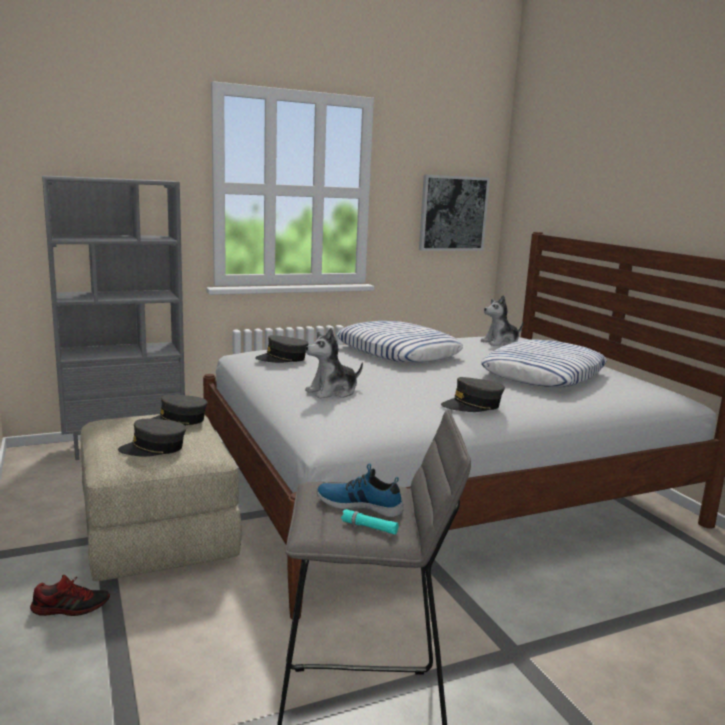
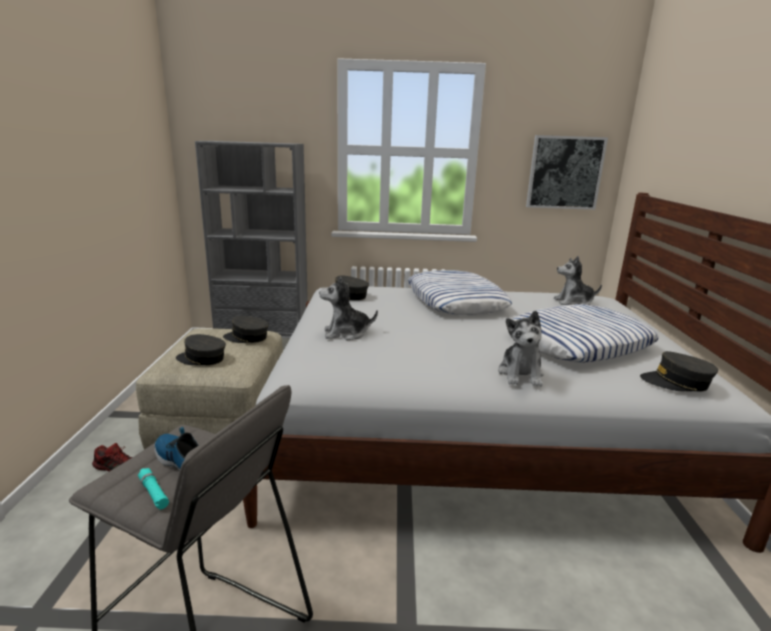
camera: 25 degrees right, 5 degrees up
grey cap [441,377,505,412] -> grey cap moved to [640,351,718,392]
none -> plush toy [498,311,543,386]

